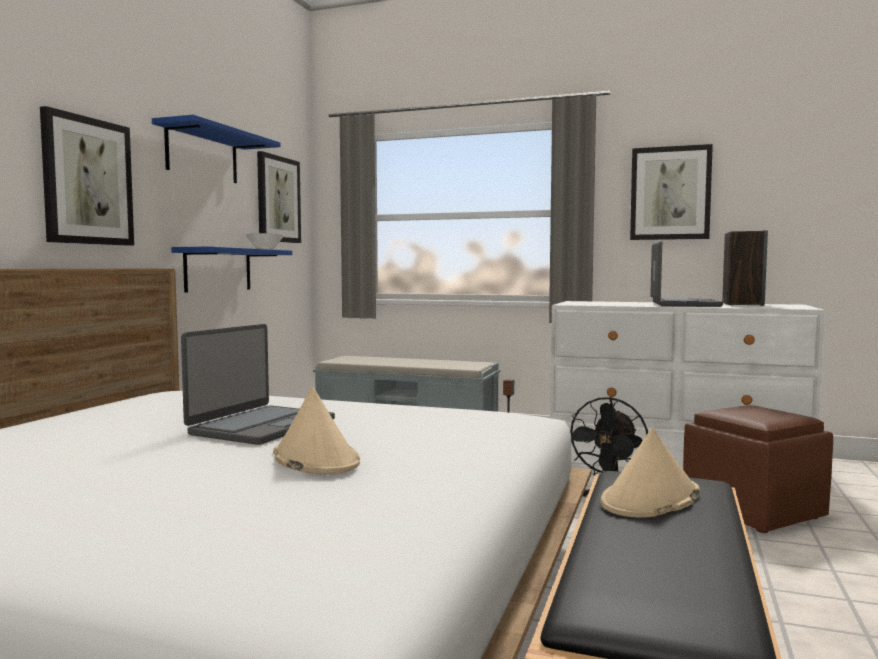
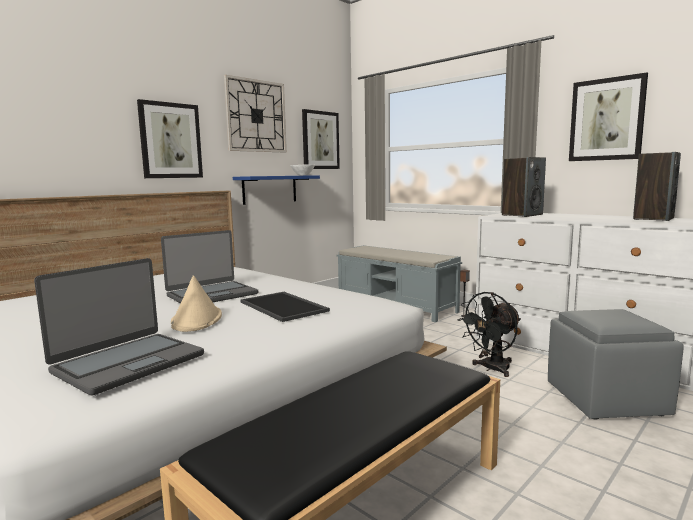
camera: 25 degrees right, 5 degrees up
blue shelf [152,114,281,183] -> wall clock [224,75,287,153]
beige hat [601,428,700,518] -> none
laptop [650,241,723,307] -> laptop moved to [34,258,204,396]
brown ottoman [683,405,833,533] -> grey ottoman [548,309,684,419]
none -> tray [240,292,330,322]
none -> speaker [502,157,546,217]

